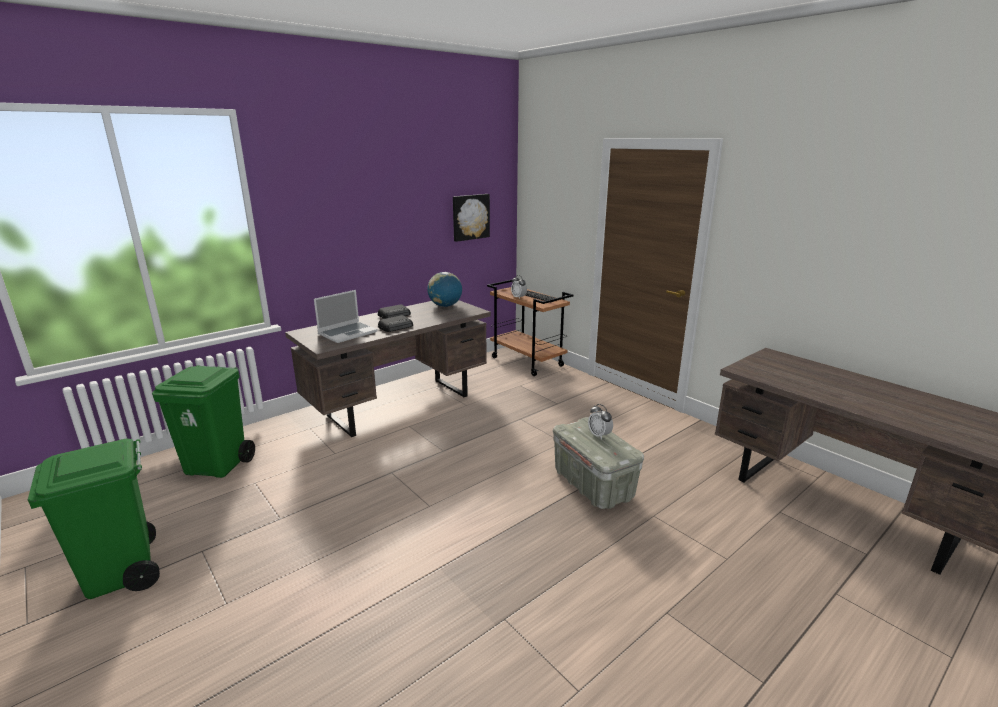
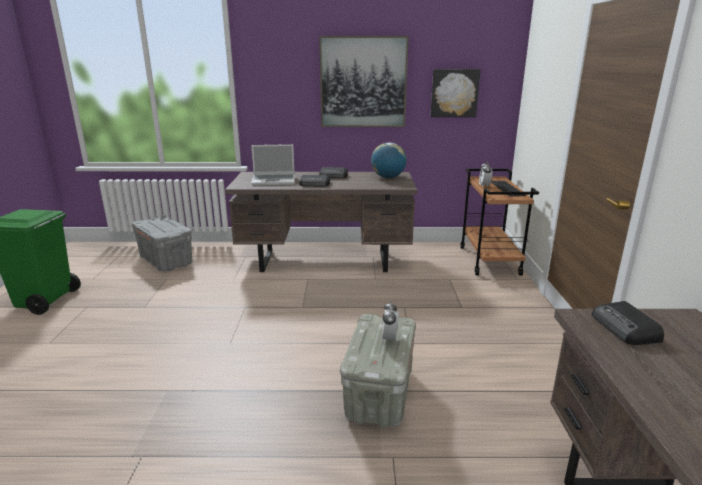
camera: 40 degrees right, 0 degrees up
green trash can [152,365,255,478] -> grey storage box [132,215,192,271]
none -> picture [319,36,409,127]
none -> radio [592,301,664,345]

